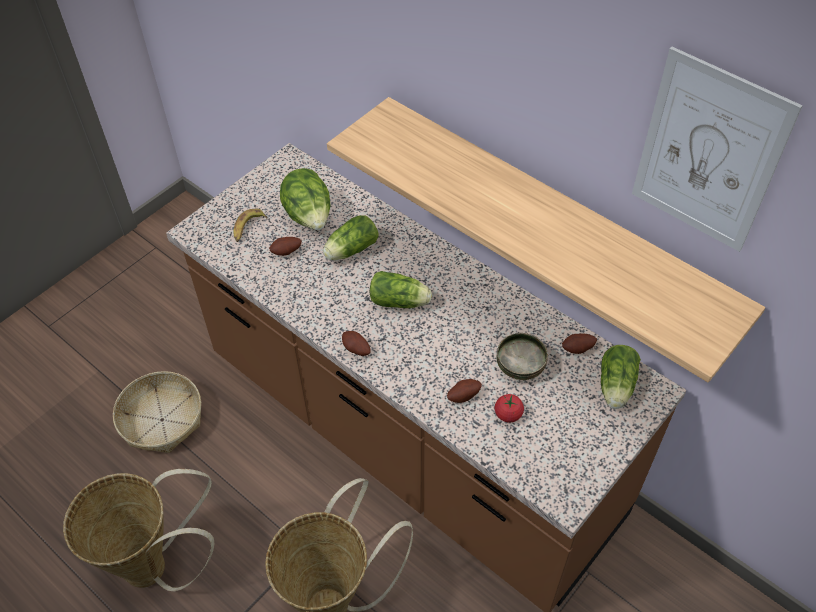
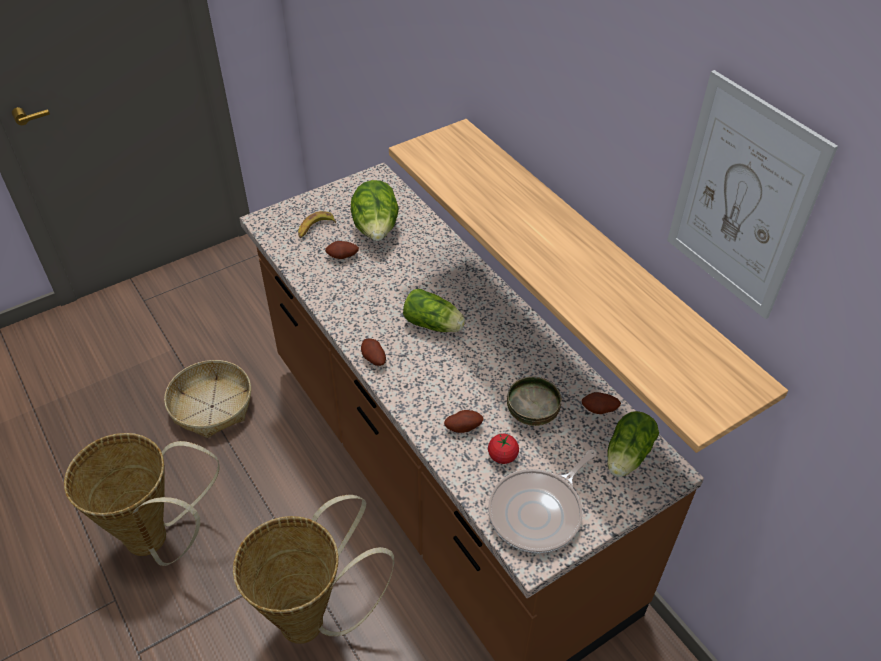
camera: 15 degrees right, 5 degrees down
lettuce [323,215,379,260] -> none
none -> frying pan [488,450,596,553]

